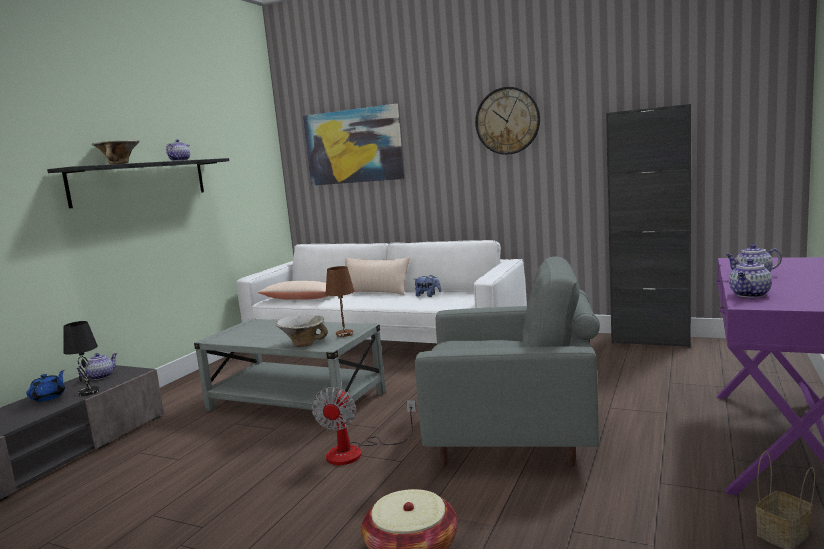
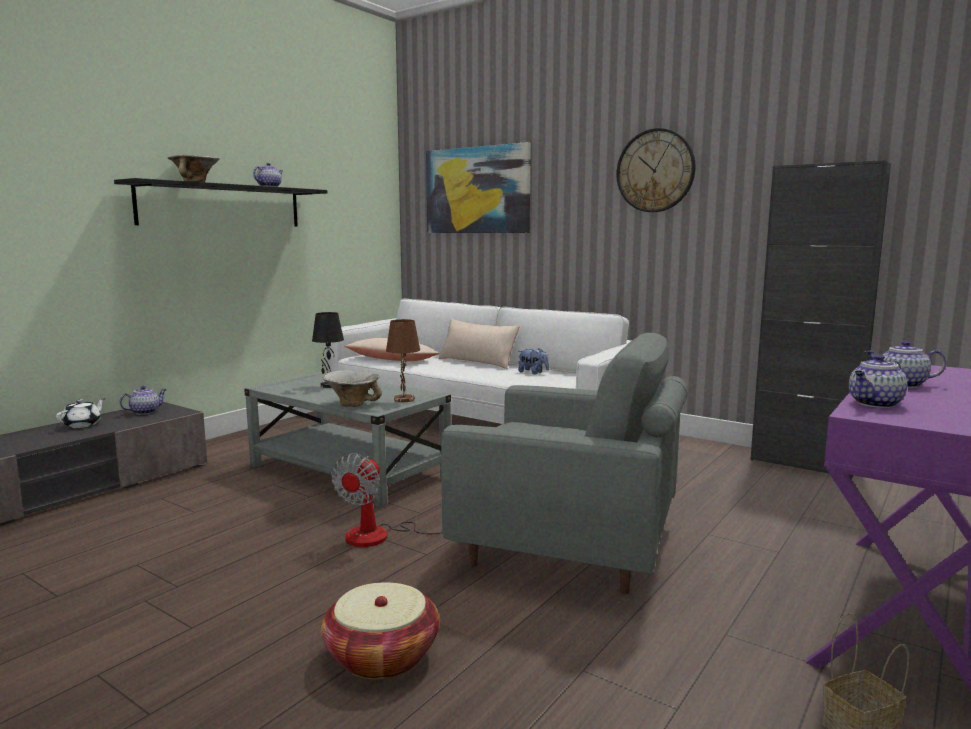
camera: 10 degrees right, 0 degrees up
blue teapot [26,370,65,402] -> white teapot [56,398,105,428]
black table lamp [63,321,99,396] -> black table lamp moved to [312,312,344,388]

